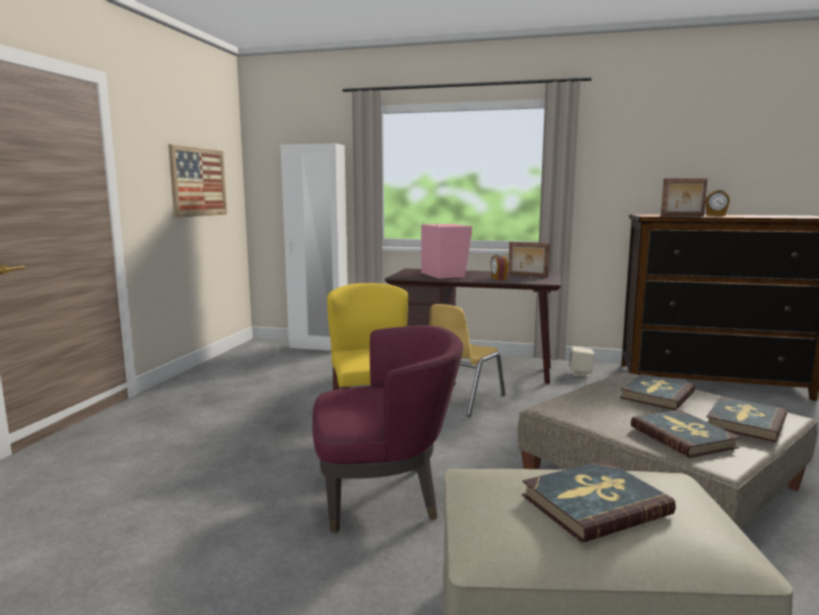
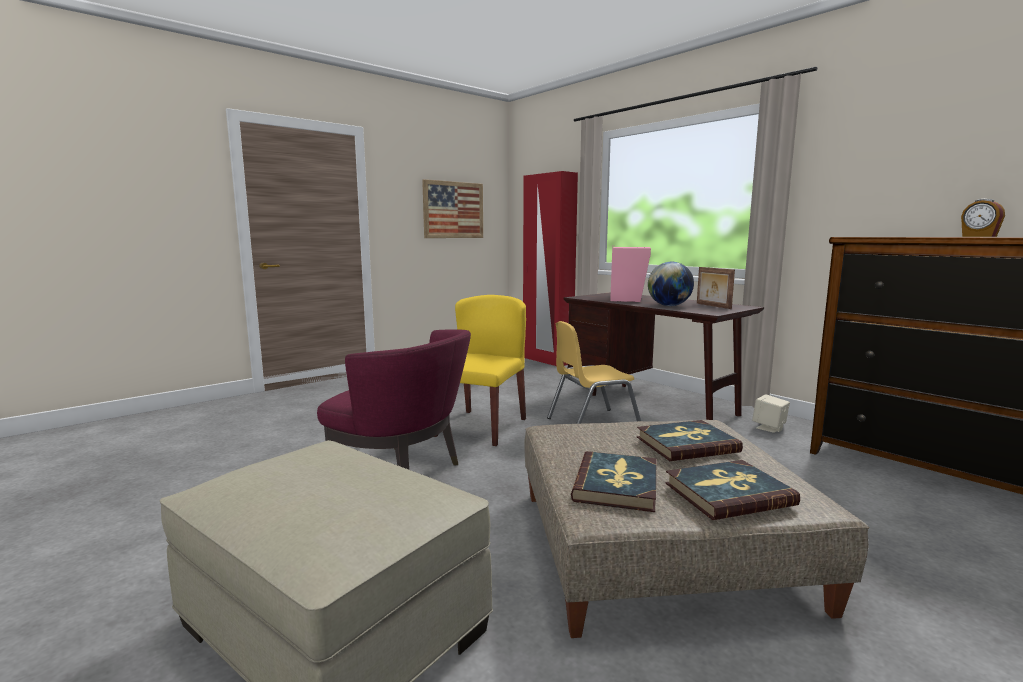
camera: 35 degrees right, 0 degrees up
white wardrobe [280,143,348,351] -> red wardrobe [523,171,578,366]
alarm clock [490,254,508,280] -> globe [648,262,694,306]
book [522,460,676,543] -> none
picture frame [661,178,708,216] -> none

